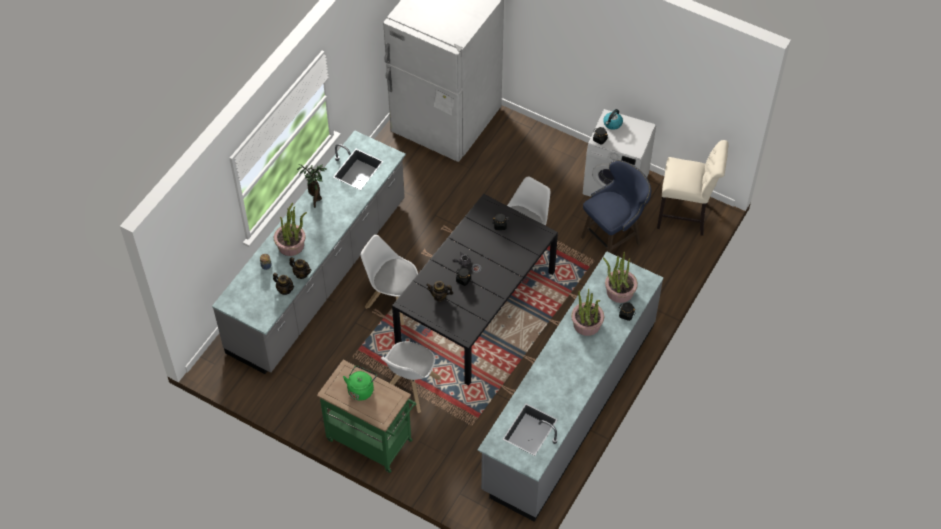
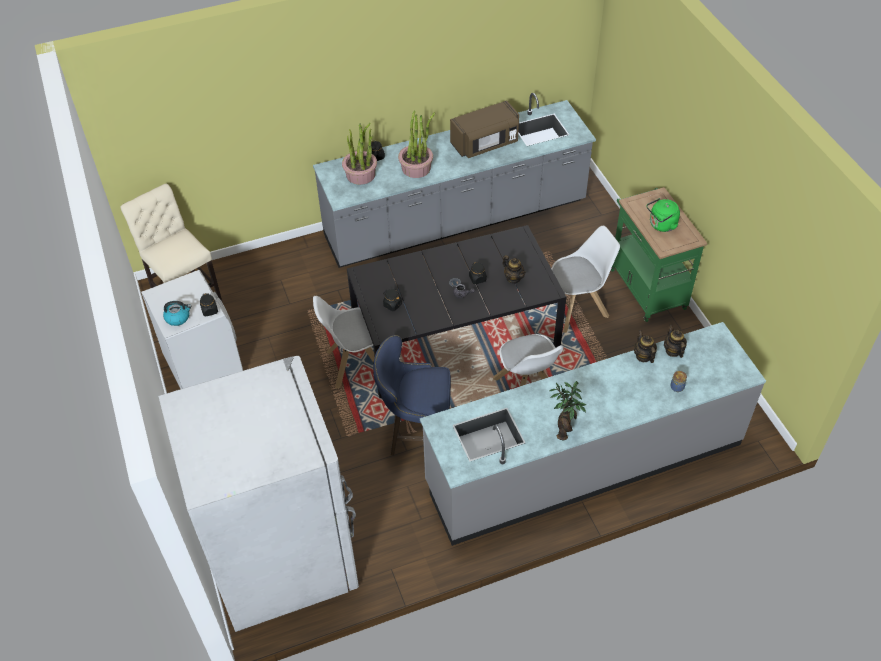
camera: 140 degrees left, 5 degrees down
potted plant [274,203,307,256] -> none
blue stool [581,160,651,253] -> blue stool moved to [373,335,451,455]
none -> brown microwave [450,100,519,158]

